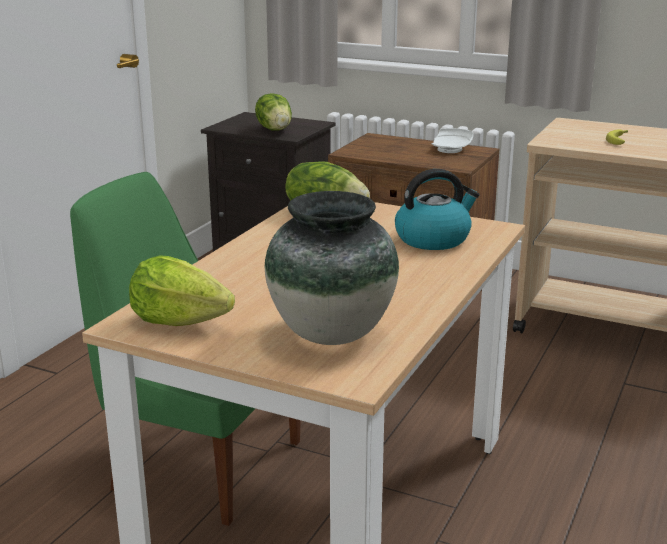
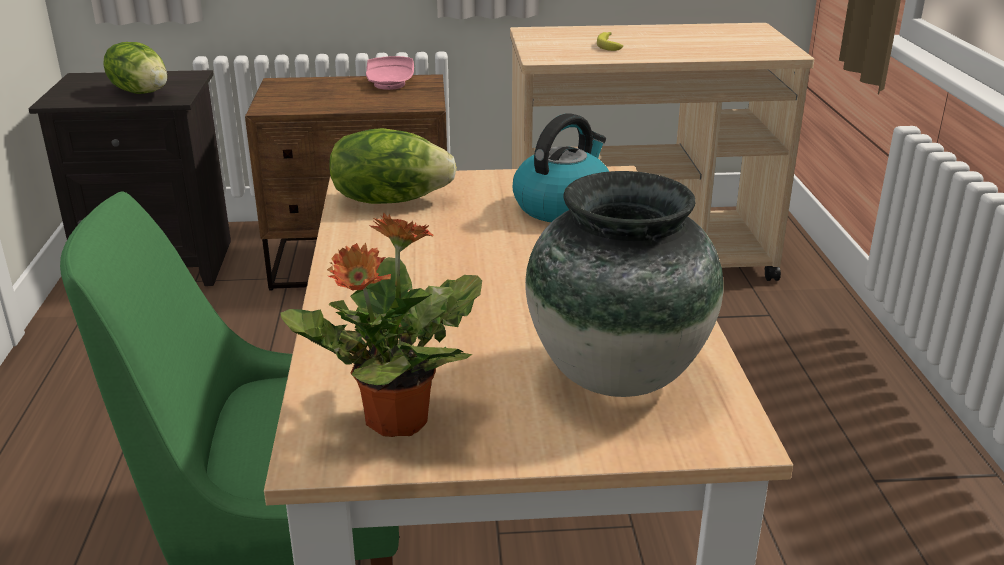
camera: 30 degrees left, 5 degrees up
lettuce [129,255,235,326] -> potted plant [280,212,482,437]
white plate [431,128,474,153] -> pink plate [366,56,414,90]

